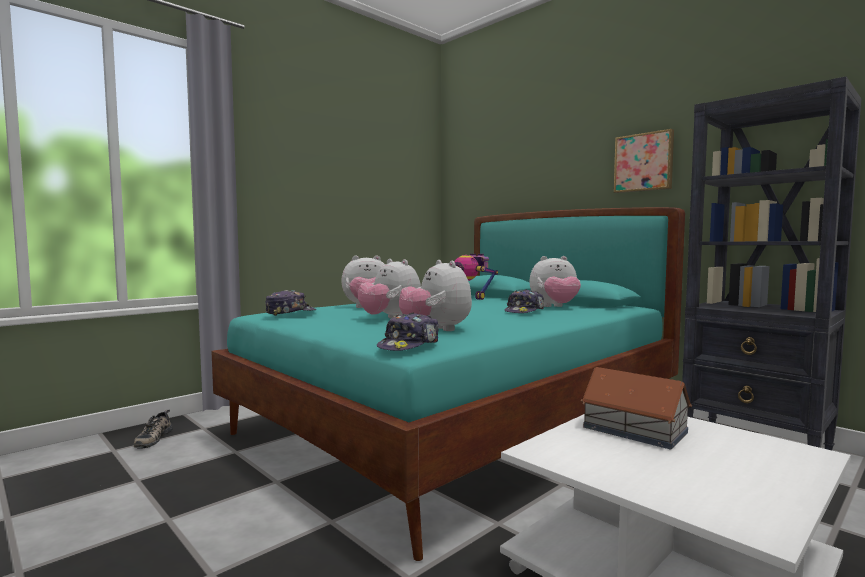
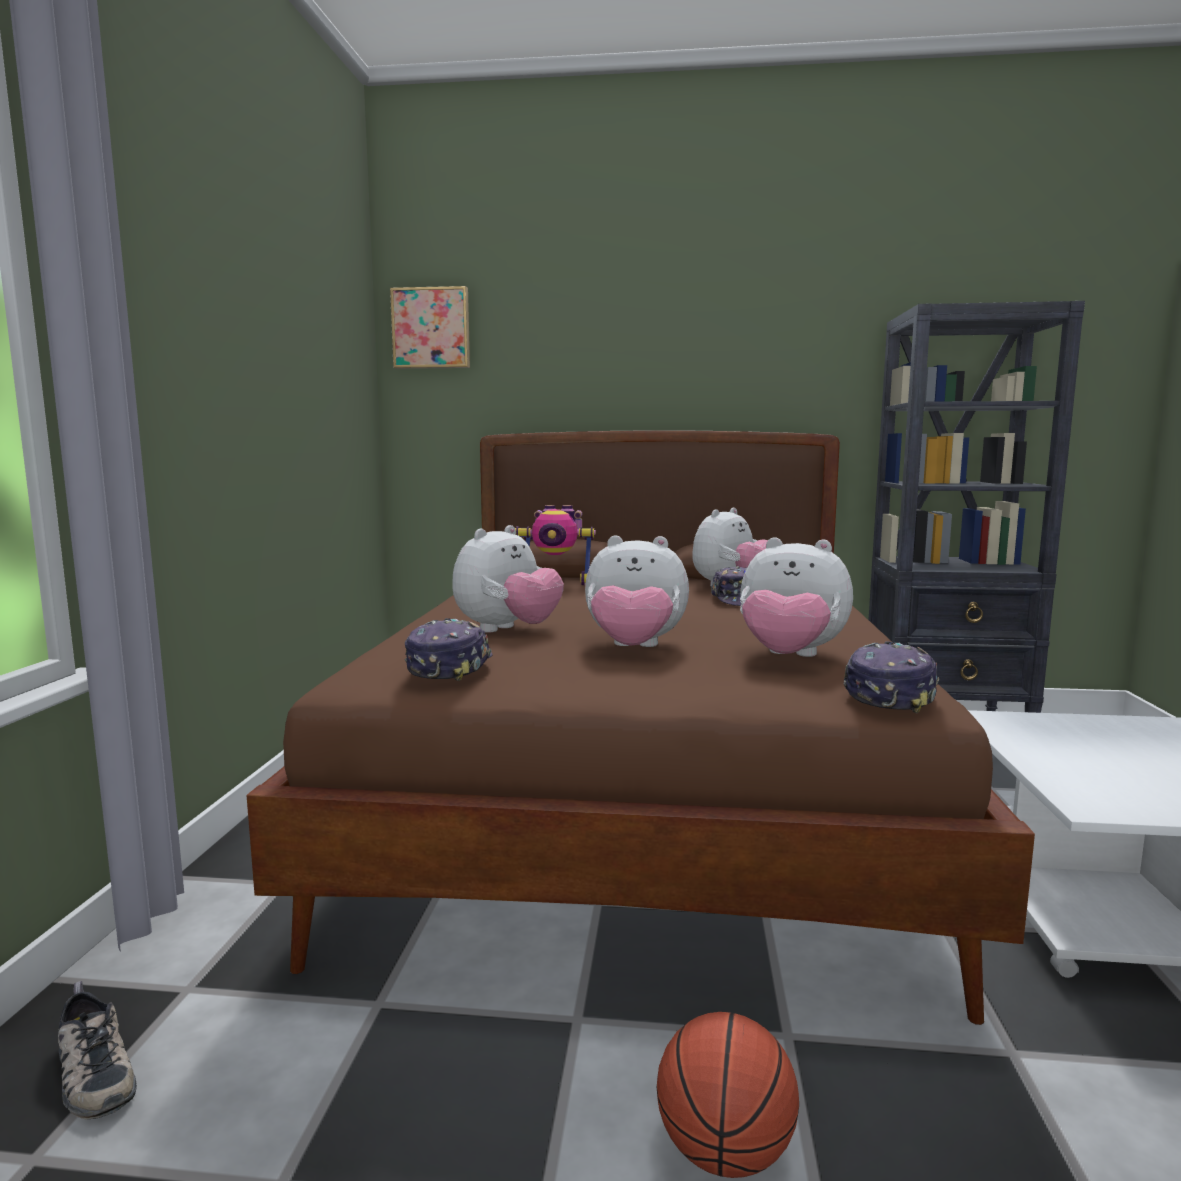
camera: 40 degrees left, 5 degrees up
turquoise bed [211,207,685,561] -> brown bed [247,430,1035,1025]
cap [377,312,439,351] -> cap turned 150 degrees counterclockwise [844,641,939,713]
toy house [580,367,692,450] -> none
picture [614,129,674,193] -> picture moved to [390,286,470,369]
none -> basketball [657,1012,799,1178]

